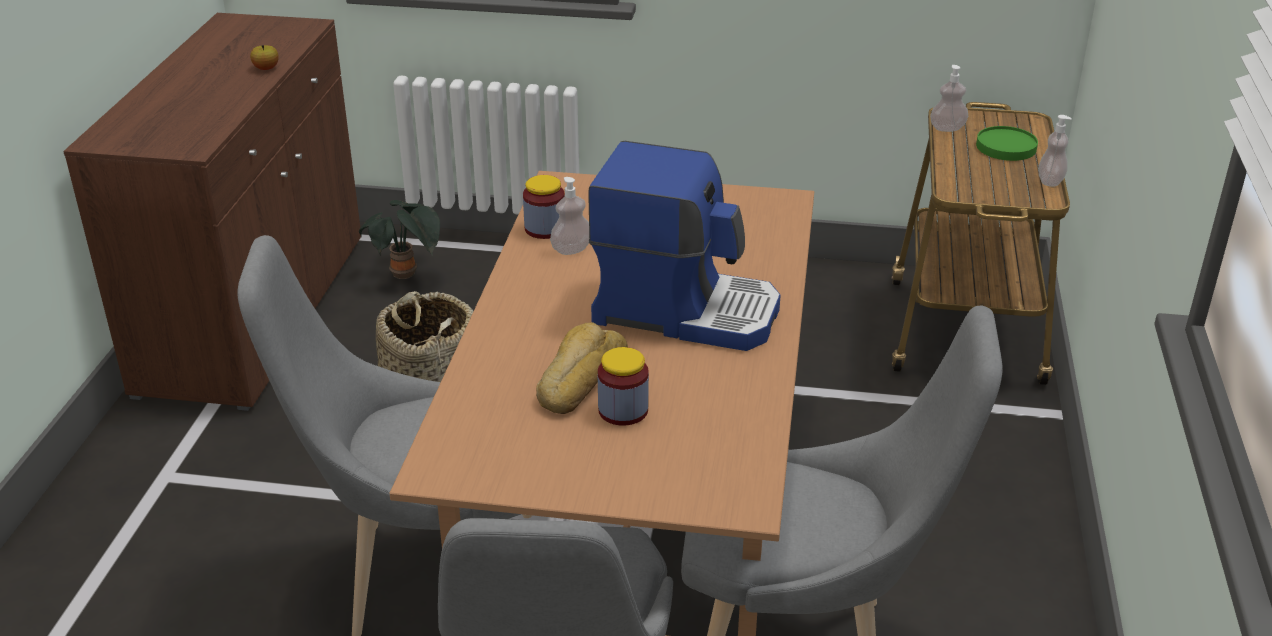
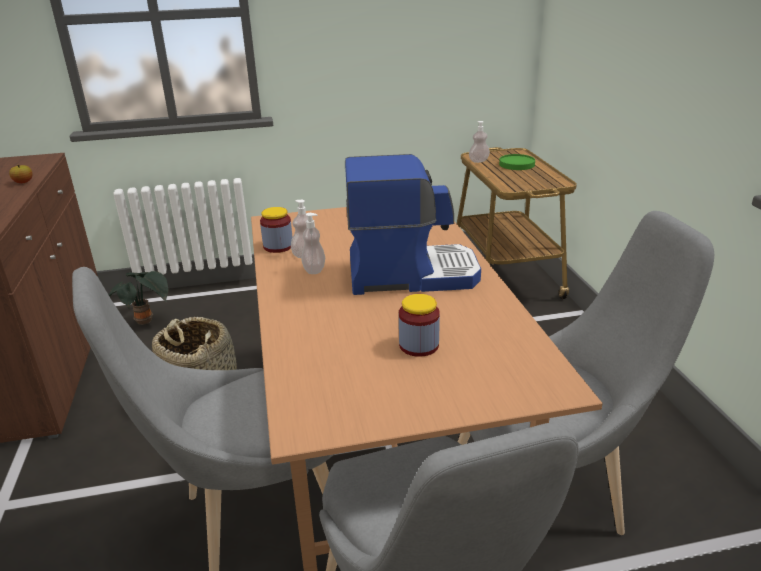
camera: 20 degrees left, 5 degrees down
bread [536,322,628,414] -> none
soap dispenser [1038,115,1072,187] -> soap dispenser moved to [301,213,325,274]

